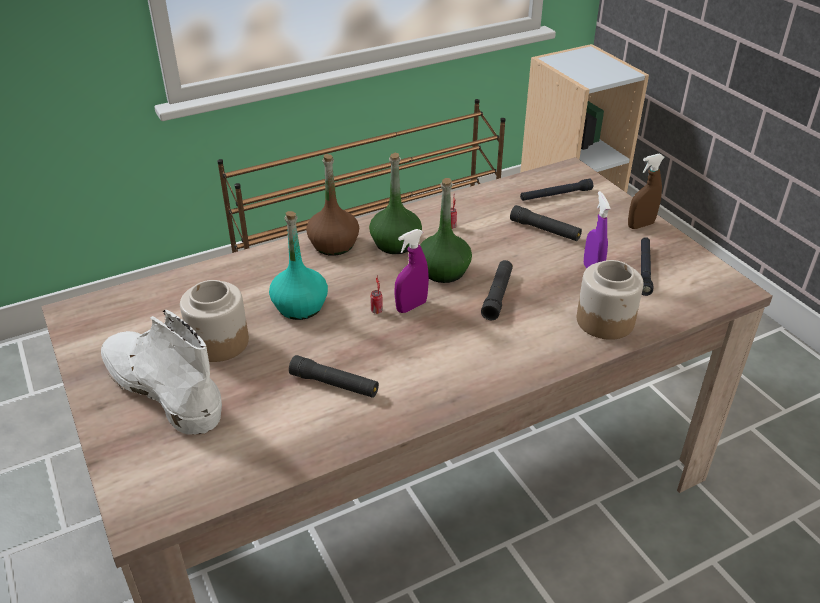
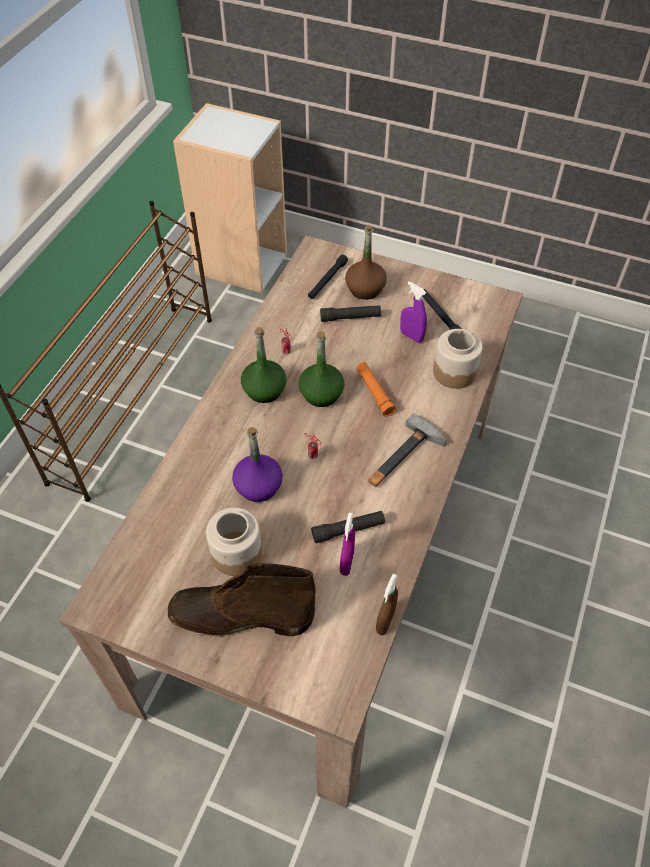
camera: 40 degrees left, 15 degrees up
white boot [101,310,222,435] -> brown boot [168,563,316,637]
turquoise bottle [269,211,328,320] -> purple bottle [232,427,283,502]
brown bottle [306,154,359,256] -> brown bottle moved to [345,225,387,300]
purple spray bottle [395,229,429,313] -> purple spray bottle moved to [340,513,355,576]
black flashlight [481,260,513,320] -> orange flashlight [356,362,396,417]
brown spray bottle [628,154,665,229] -> brown spray bottle moved to [376,574,398,635]
none -> hammer [368,413,447,487]

